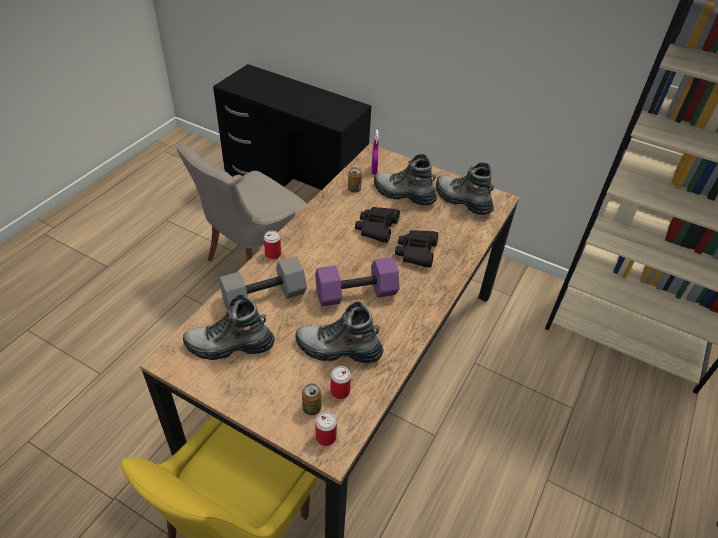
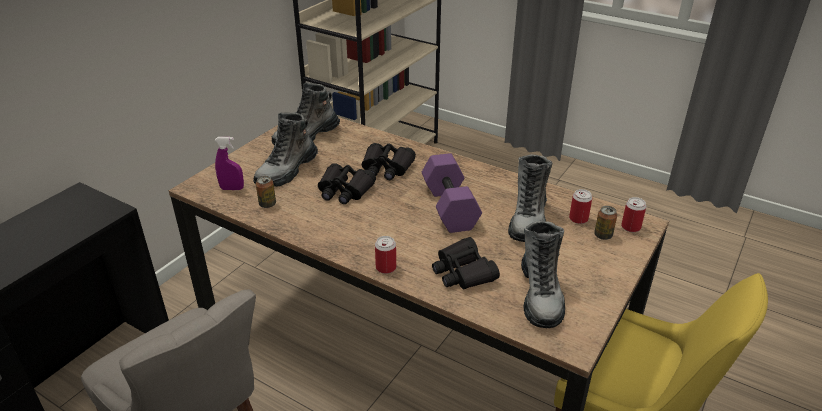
camera: 85 degrees left, 10 degrees down
grey dumbbell [219,256,307,309] -> black binoculars [432,237,500,289]

